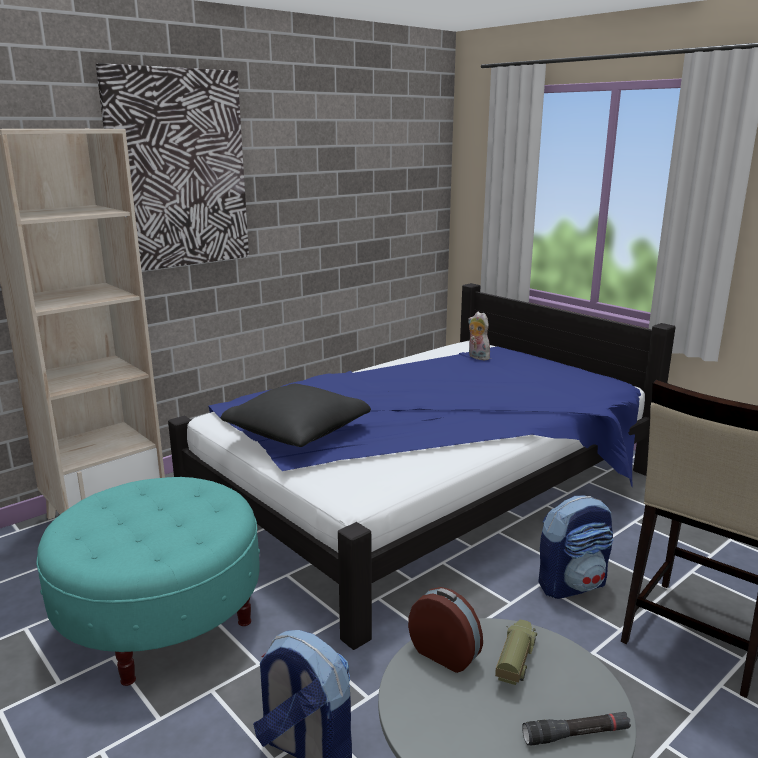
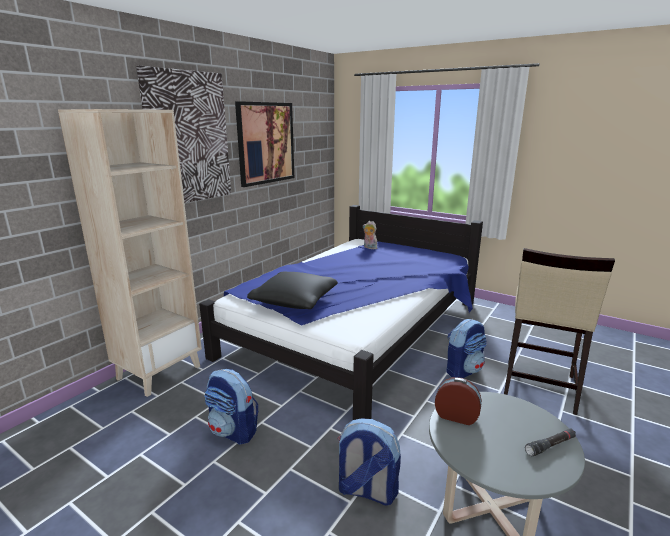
camera: 15 degrees left, 0 degrees up
turquoise ottoman [36,477,260,686] -> backpack [205,369,258,445]
toy truck [495,620,537,685] -> none
none -> picture [235,101,294,187]

